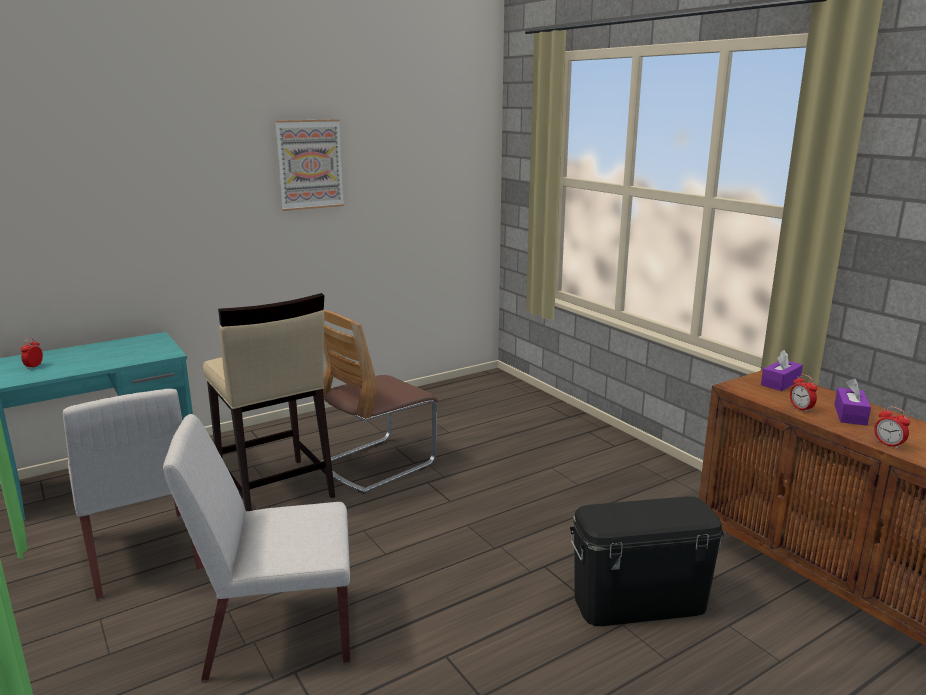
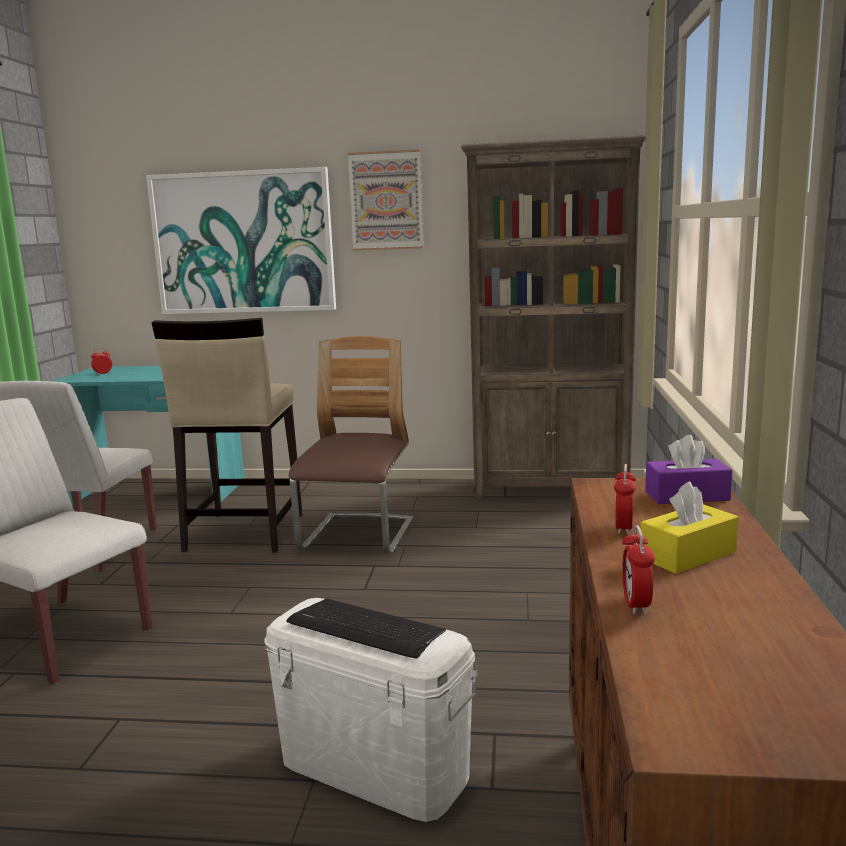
camera: 40 degrees right, 5 degrees down
chair [321,310,438,494] -> chair turned 105 degrees clockwise [289,336,413,554]
black storage box [570,497,724,626] -> white storage box [264,598,478,822]
purple tissue box [834,378,871,426] -> yellow tissue box [640,482,738,574]
none -> picture [146,167,336,314]
none -> keyboard [286,599,446,659]
none -> brown bookcase [461,135,645,499]

